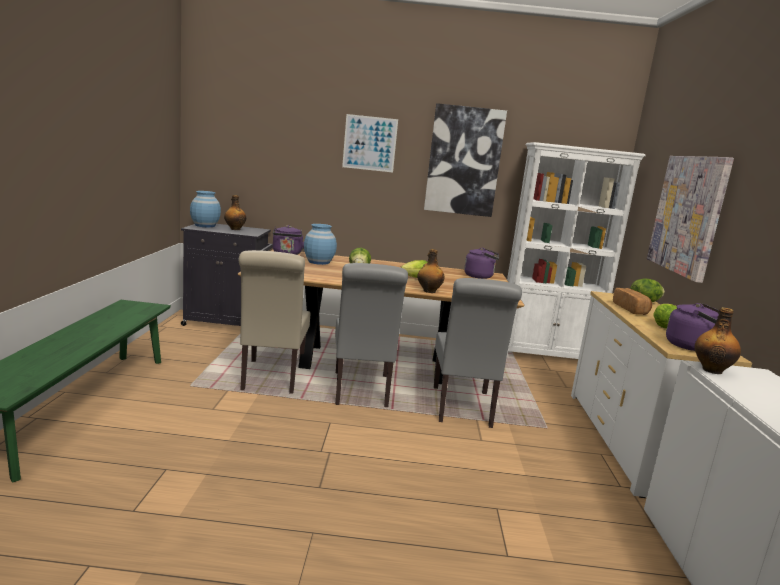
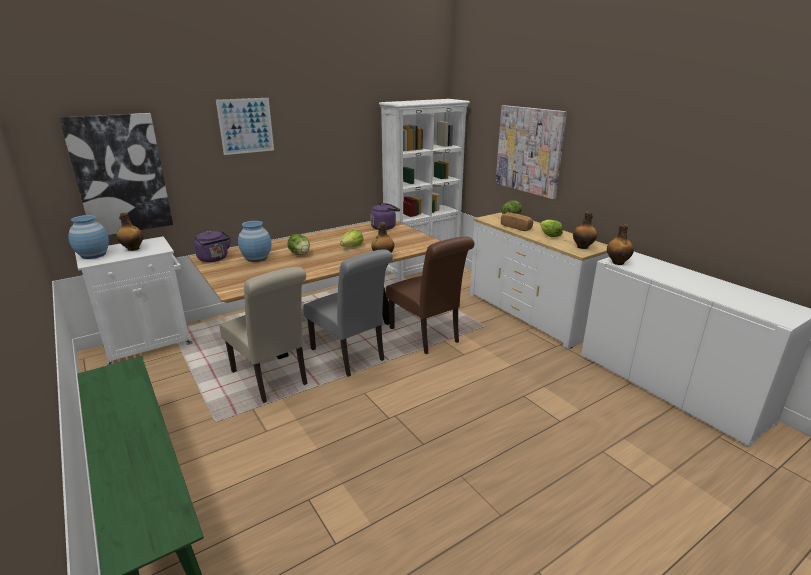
camera: 35 degrees left, 10 degrees up
black cabinet [181,224,273,326] -> white cabinet [75,236,193,366]
picture [424,103,507,217] -> picture moved to [59,113,173,235]
grey chair [434,278,522,428] -> brown chair [386,236,475,354]
purple kettle [666,303,719,351] -> bottle [573,211,597,249]

